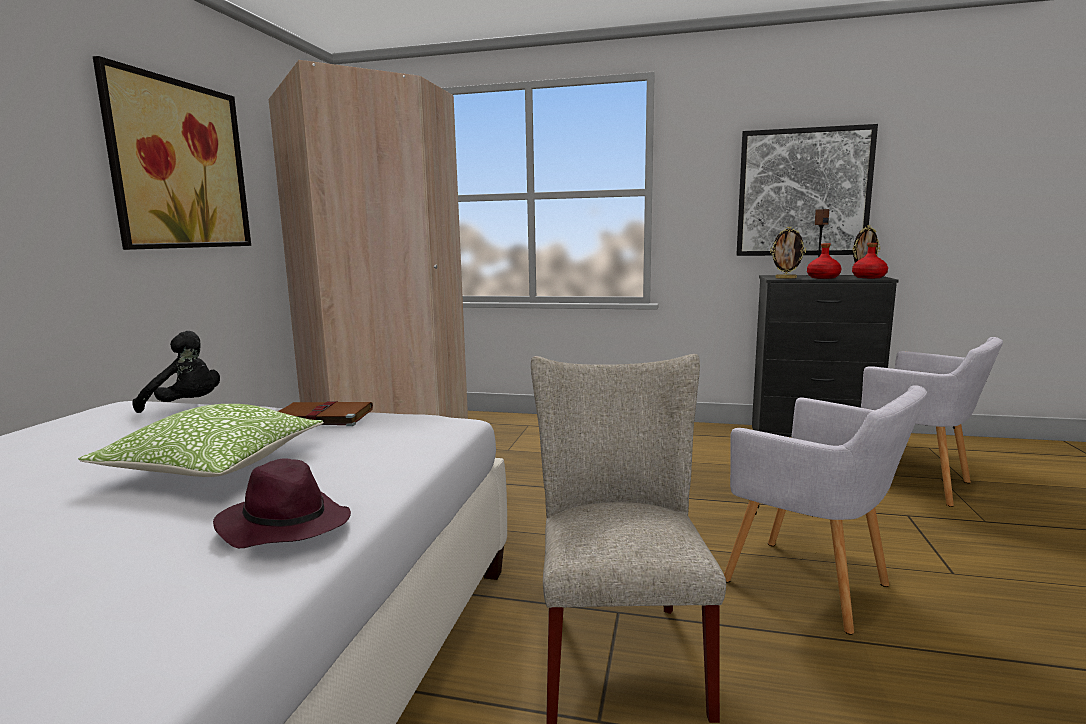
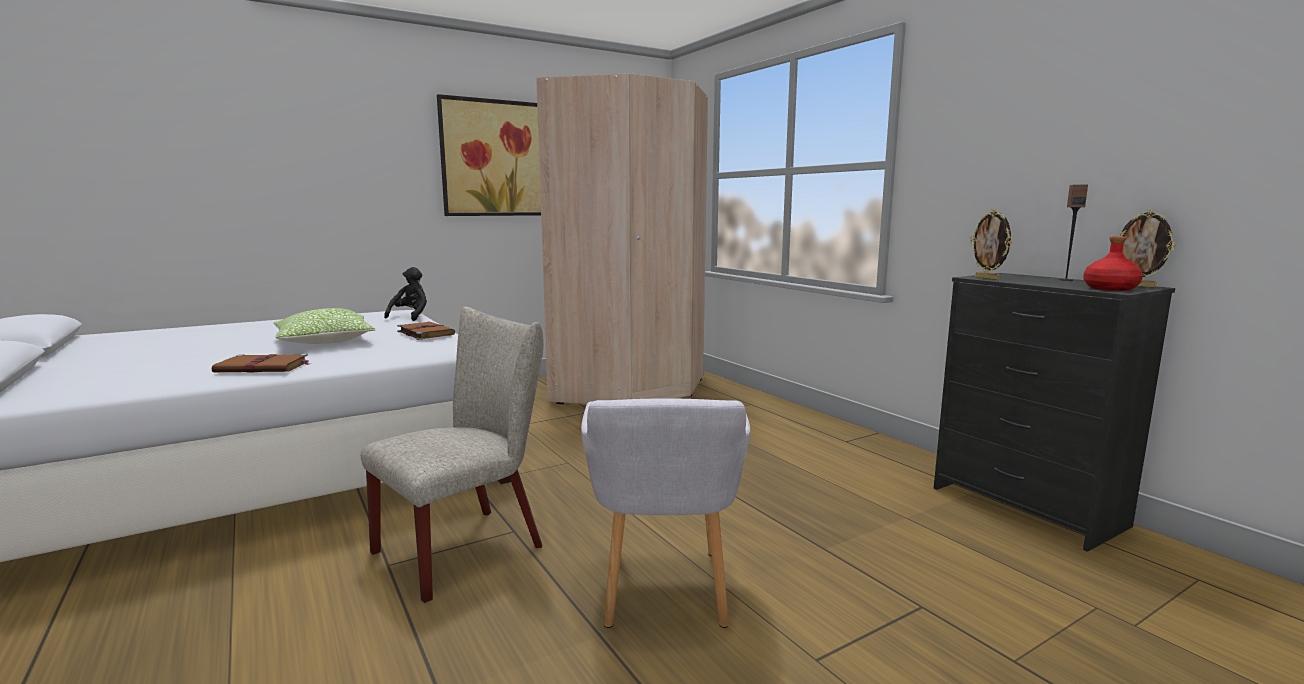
camera: 45 degrees right, 0 degrees up
black plush toy [132,331,220,413] -> black plush toy turned 135 degrees counterclockwise [384,267,427,321]
purple hat [213,458,351,548] -> brown book [211,354,310,372]
picture [736,124,878,256] -> none
red bottle [807,243,841,279] -> none
grey armchair [861,337,1003,507] -> none

